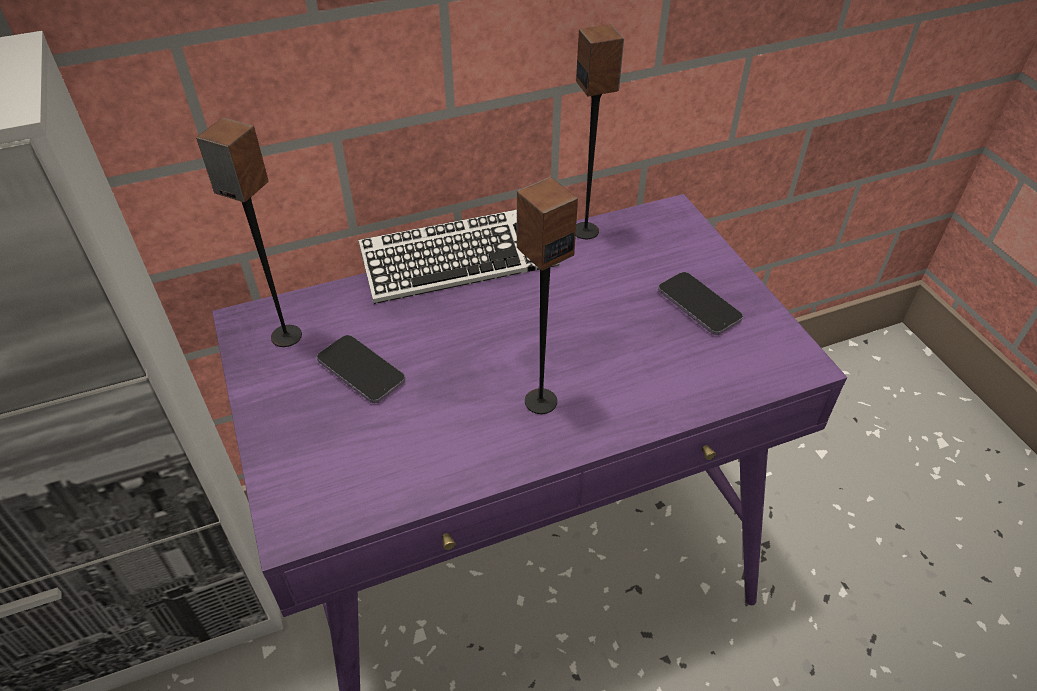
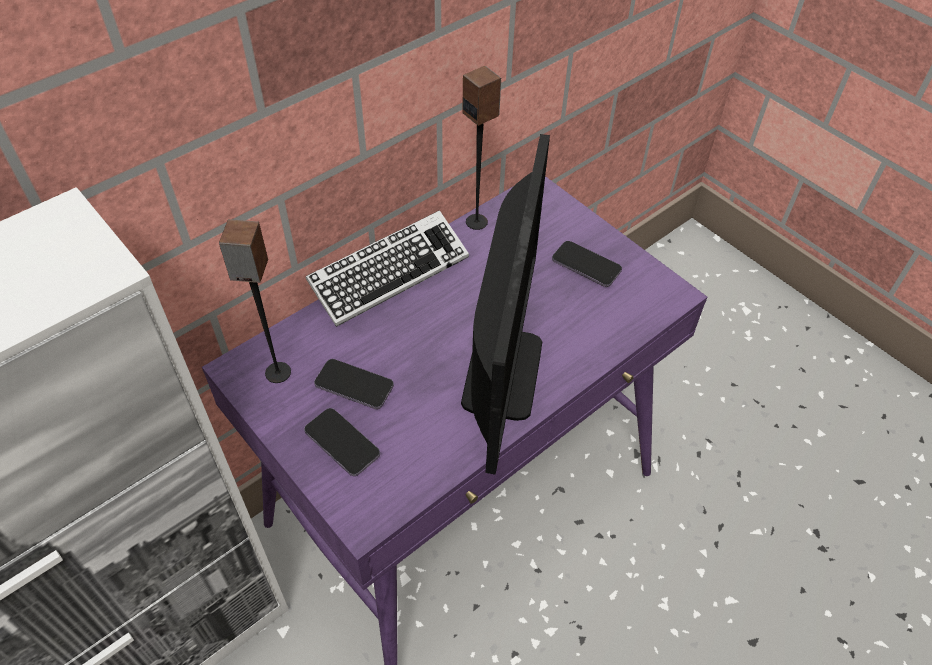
camera: 20 degrees left, 5 degrees up
speaker [517,177,578,414] -> monitor [461,134,550,475]
none -> phone [304,408,380,476]

